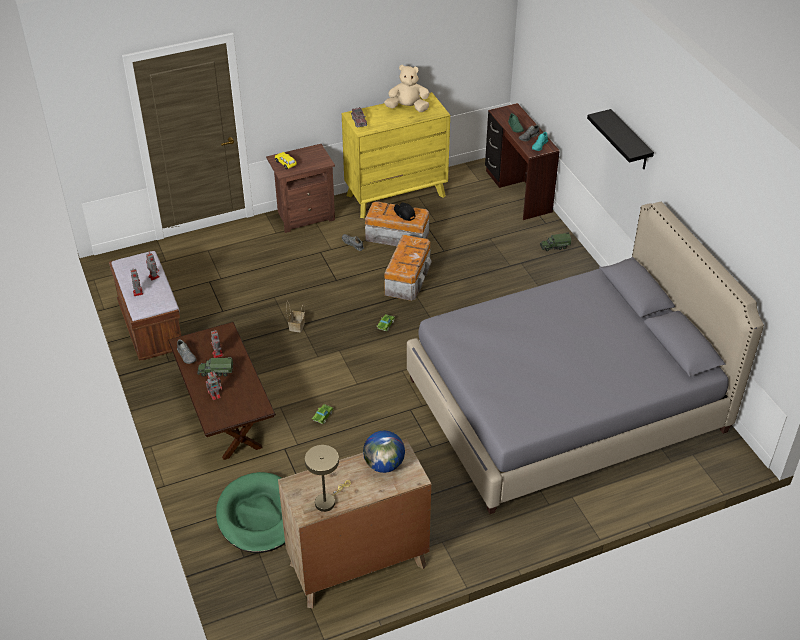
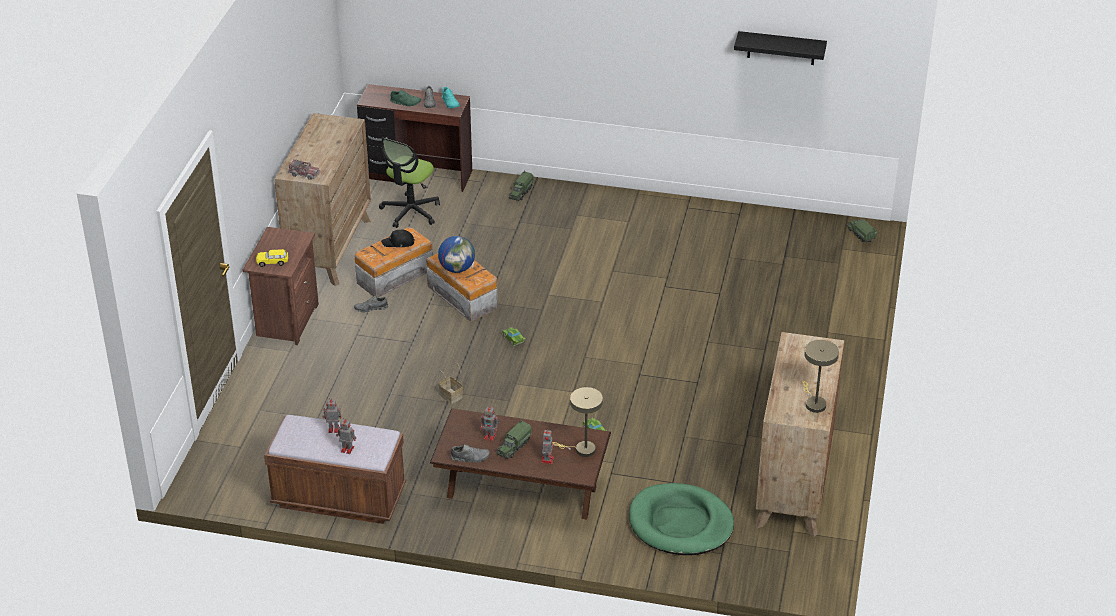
camera: 55 degrees left, 5 degrees down
yellow dresser [342,92,450,218] -> brown dresser [275,113,371,286]
globe [363,430,405,473] -> globe moved to [438,236,475,273]
beige plush toy [384,65,430,112] -> none
grey bed [407,202,764,514] -> none
black shelf [587,109,654,169] -> black shelf moved to [734,31,827,65]
none -> office chair [379,138,440,228]
none -> beige table lamp [552,387,603,457]
none -> toy truck [847,219,877,242]

